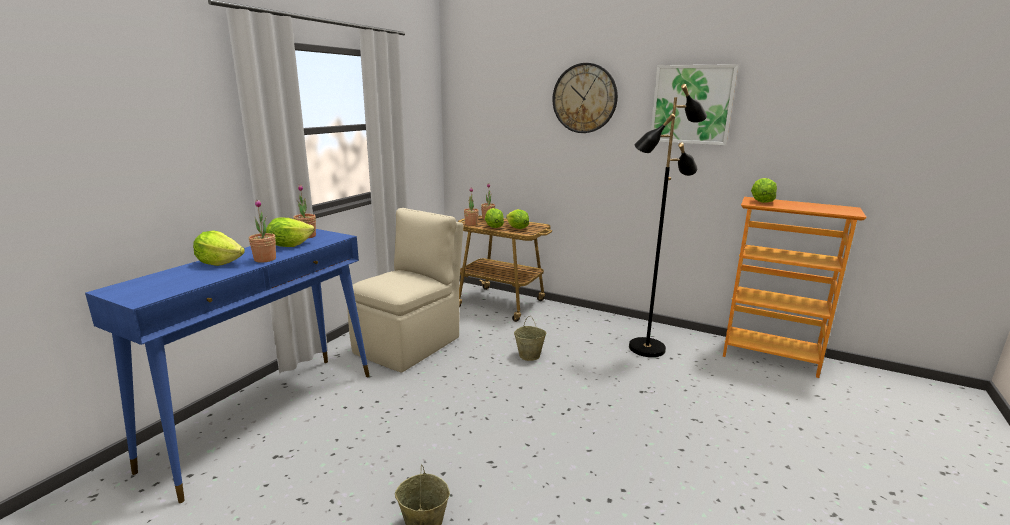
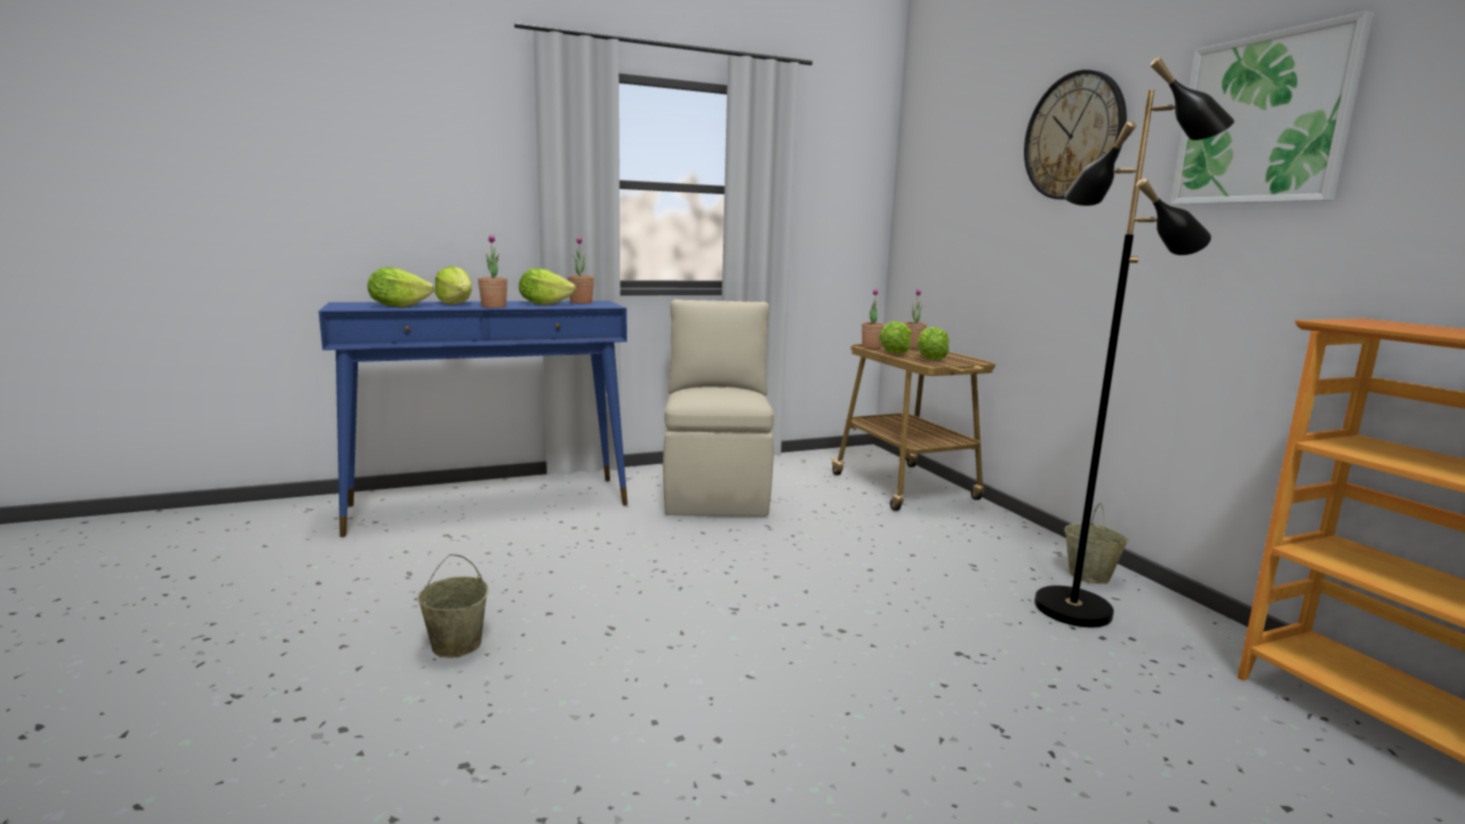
camera: 40 degrees right, 5 degrees down
beige chair [347,208,463,372] -> beige chair turned 75 degrees counterclockwise [663,299,774,516]
beige bucket [514,316,546,361] -> beige bucket moved to [1064,503,1129,584]
lettuce [751,178,777,203] -> lettuce moved to [368,267,434,307]

